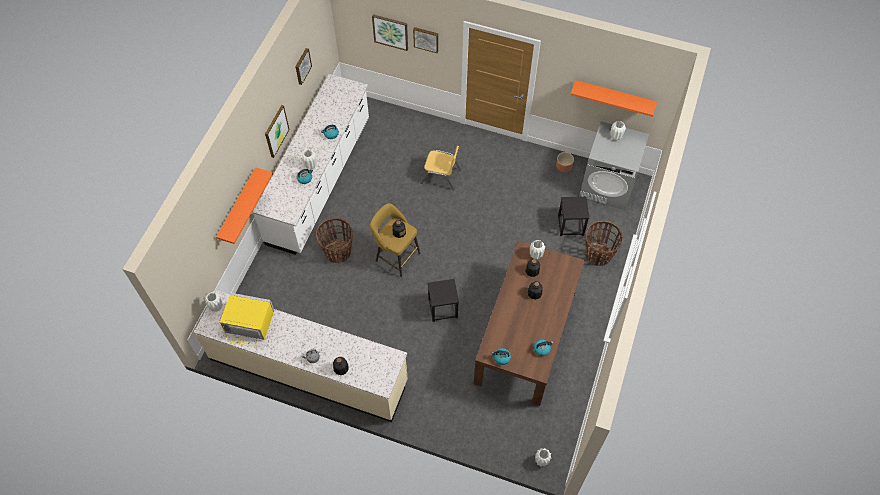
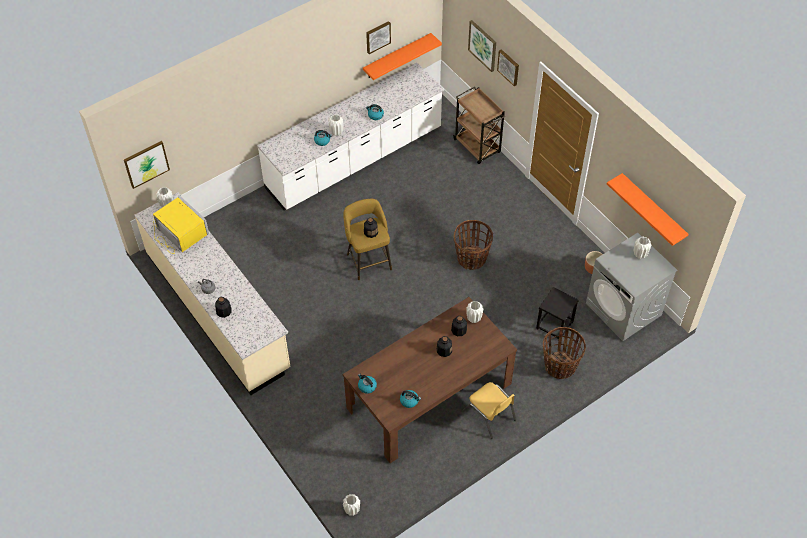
camera: 35 degrees right, 5 degrees down
orange shelf [216,167,273,244] -> orange shelf moved to [363,33,442,80]
picture [265,105,290,158] -> picture moved to [124,141,170,189]
basket [316,218,353,263] -> basket moved to [454,220,493,270]
yellow chair [421,146,461,190] -> yellow chair moved to [462,382,516,439]
black stool [428,279,459,322] -> none
none -> brown cart [453,87,506,164]

